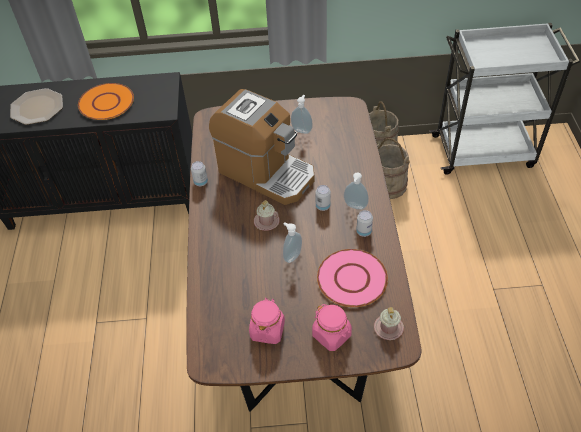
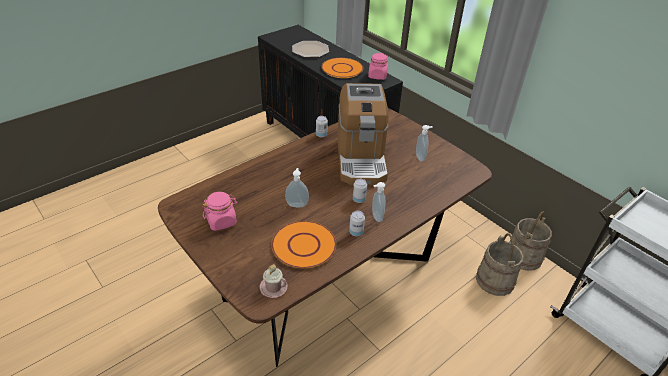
camera: 50 degrees right, 10 degrees down
pink mug [254,200,280,231] -> none
pink jar [312,304,352,351] -> pink jar moved to [368,53,388,80]
pink plate [317,249,388,307] -> orange plate [271,221,336,268]

